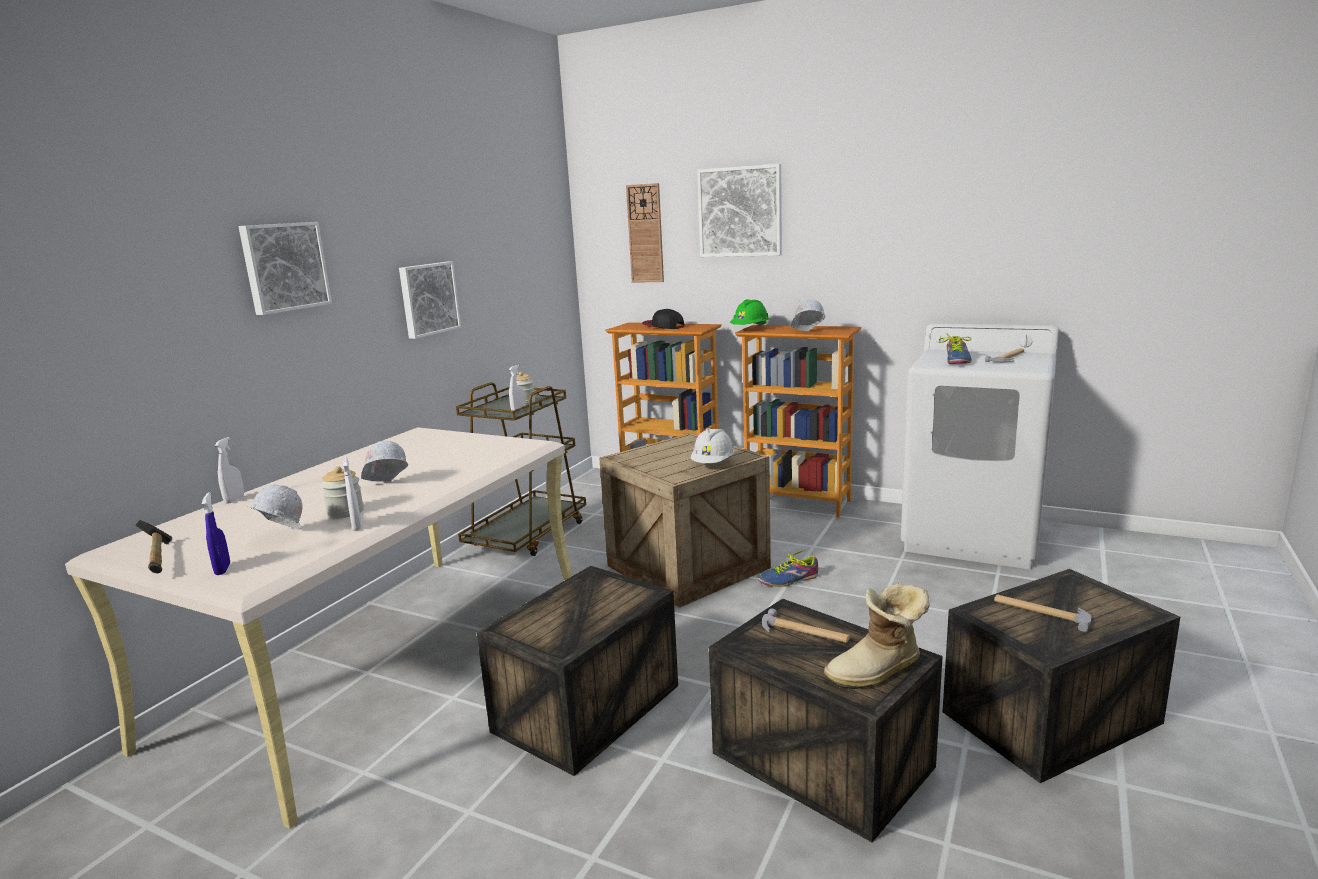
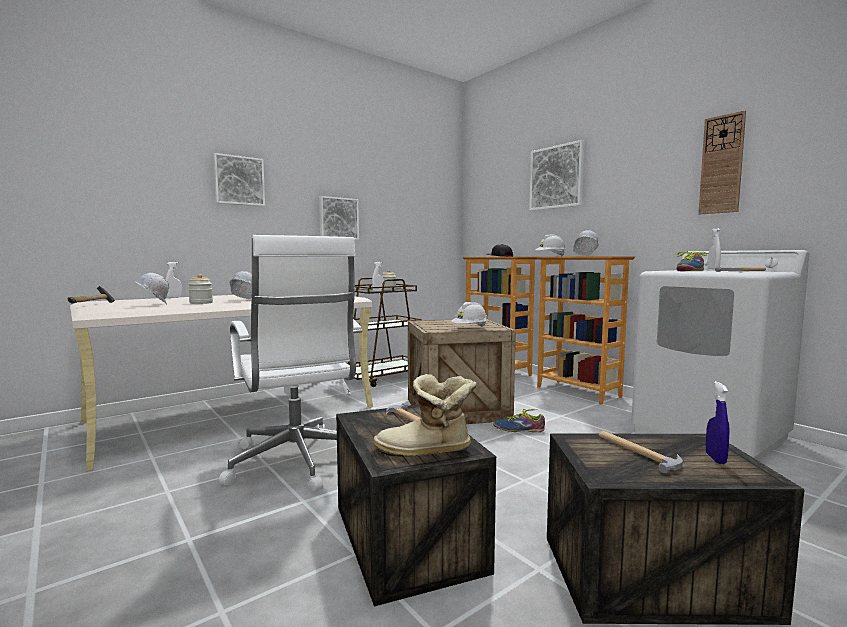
camera: 25 degrees right, 10 degrees down
blue spray bottle [202,492,230,575] -> blue spray bottle moved to [706,381,730,464]
white spray bottle [343,457,361,531] -> white spray bottle moved to [708,228,721,269]
crate [476,566,678,776] -> white office chair [219,235,362,492]
wall clock [626,183,664,282] -> wall clock moved to [698,110,746,214]
green hard hat [730,299,769,327] -> white hard hat [535,235,566,256]

